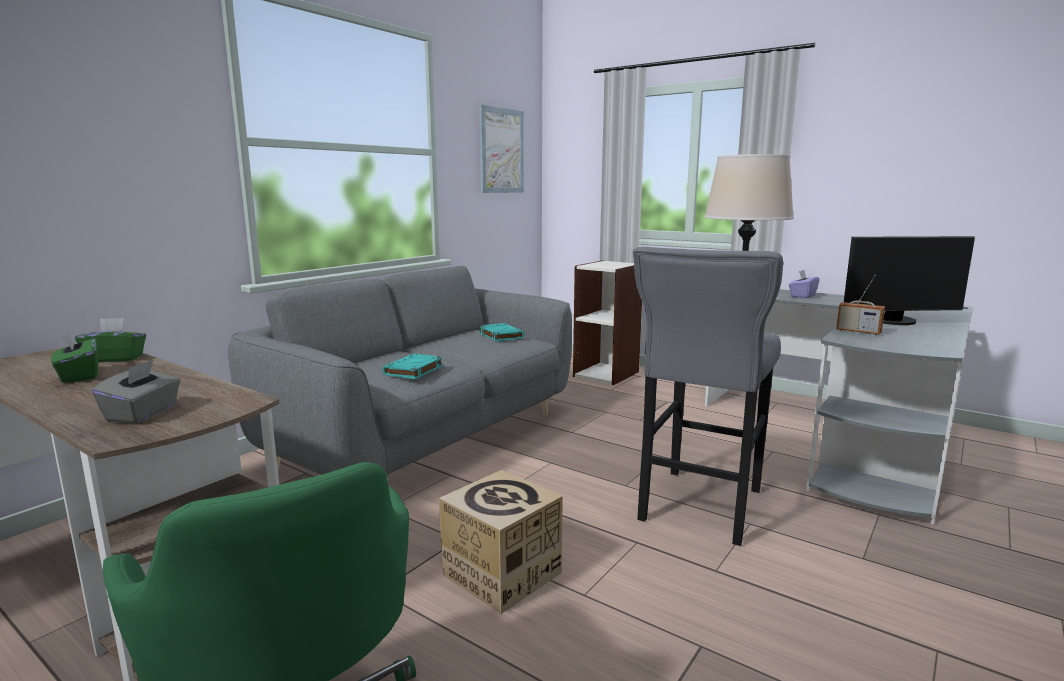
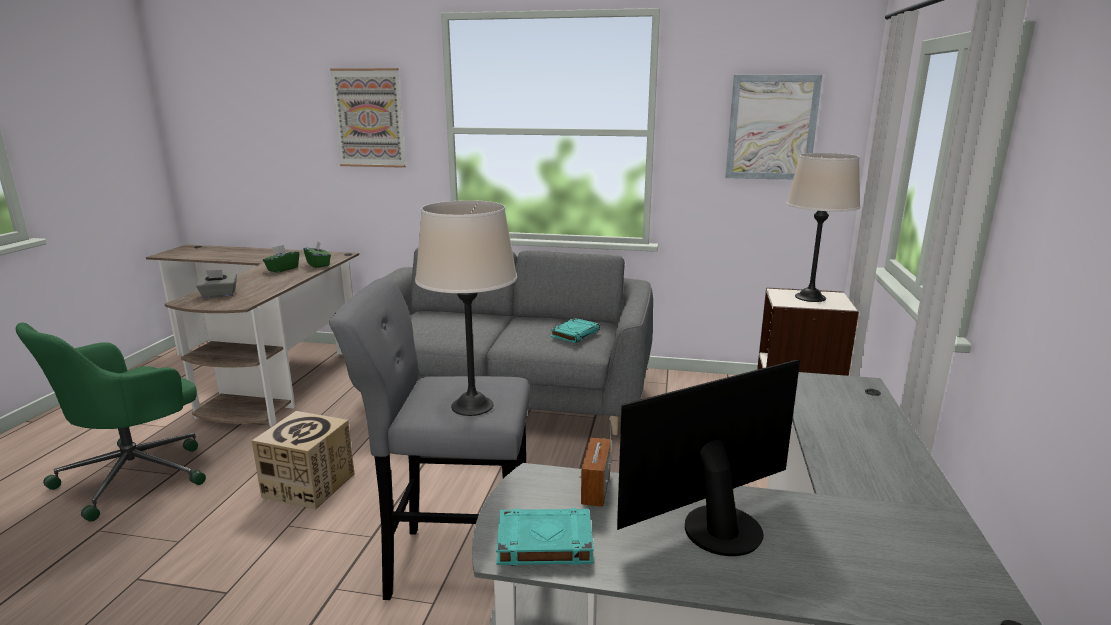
camera: 65 degrees right, 5 degrees up
turquoise book [382,353,443,379] -> turquoise book moved to [496,508,594,566]
purple tissue box [789,270,820,299] -> none
monitor [844,236,975,325] -> monitor turned 90 degrees clockwise [617,360,800,556]
none -> picture [330,68,406,168]
none -> beige table lamp [786,153,860,302]

